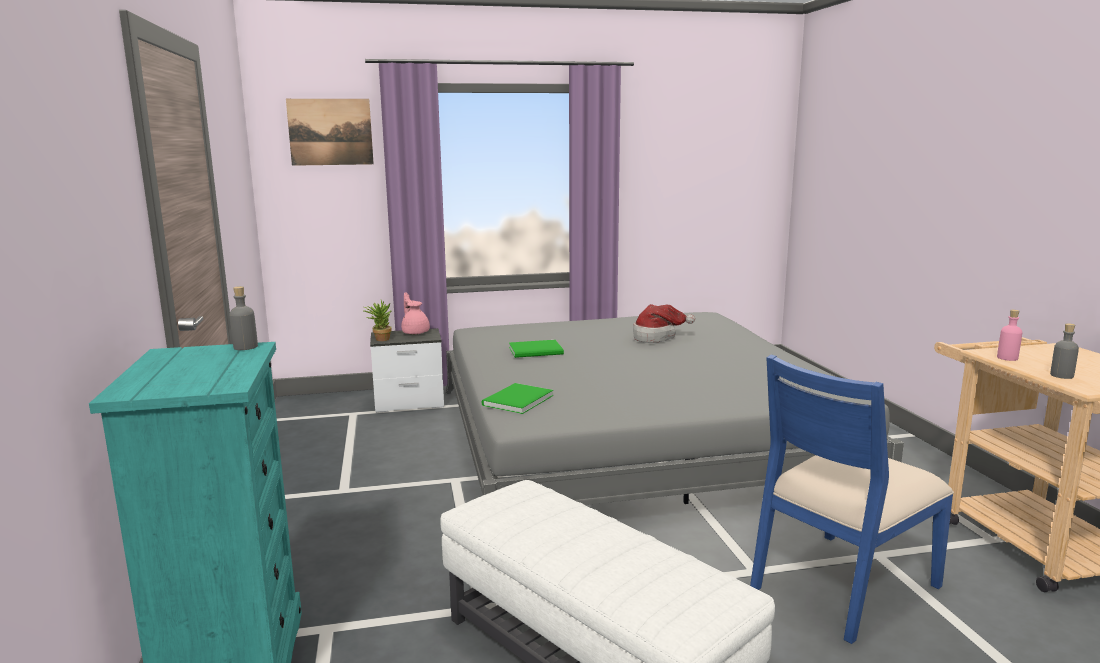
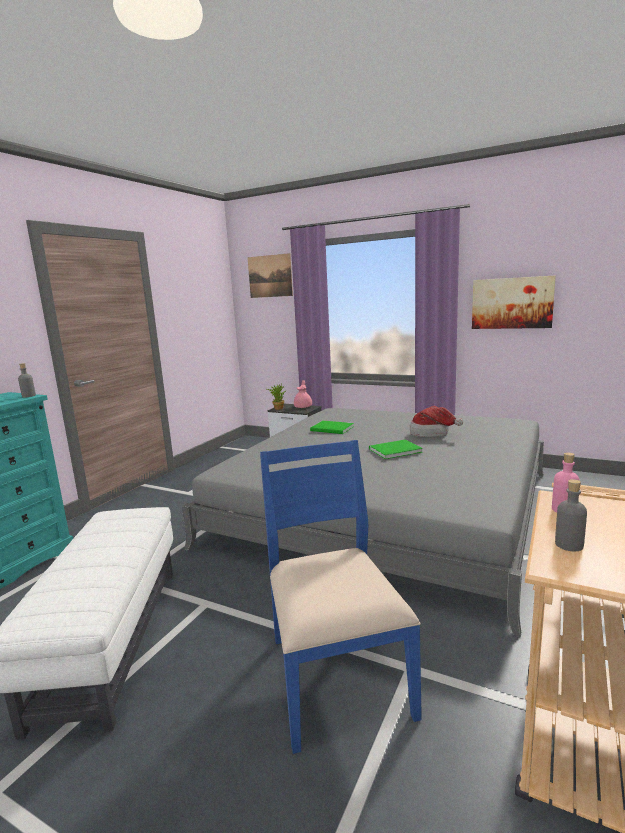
camera: 40 degrees right, 0 degrees up
green book [482,383,553,414] -> green book moved to [369,440,423,459]
blue chair [750,355,954,644] -> blue chair turned 75 degrees clockwise [260,440,422,754]
none -> picture [472,276,556,329]

